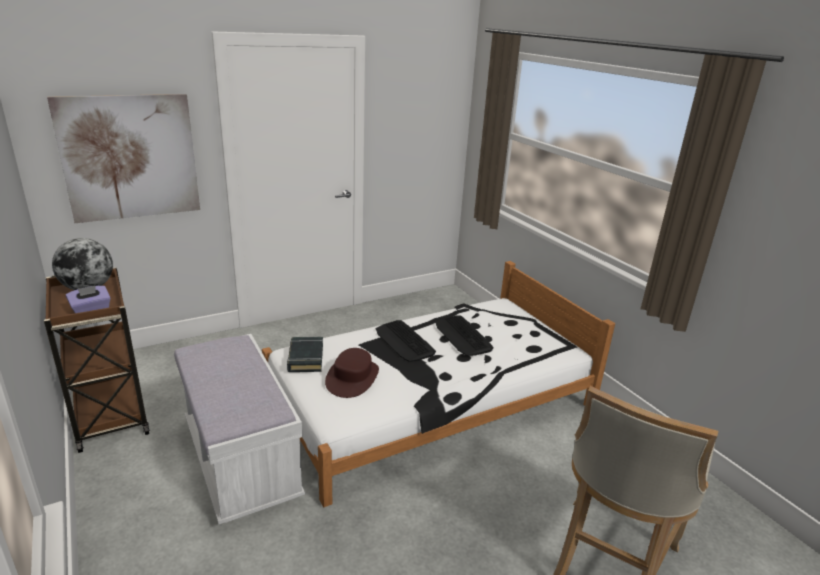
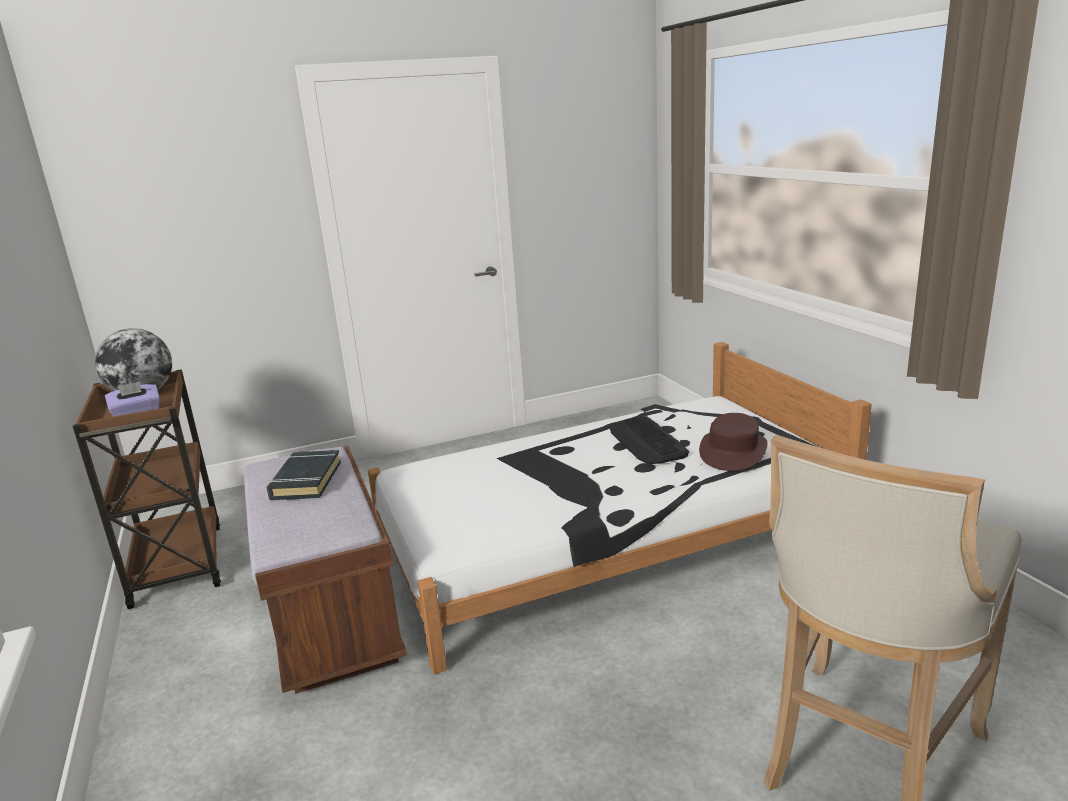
camera: 10 degrees right, 5 degrees down
picture [47,94,200,223] -> none
white bench [174,334,305,524] -> brown bench [244,446,407,694]
black book [287,337,323,372] -> black book moved to [266,450,341,500]
brown hat [325,348,379,398] -> brown hat moved to [699,413,768,471]
keyboard [376,320,436,362] -> none

